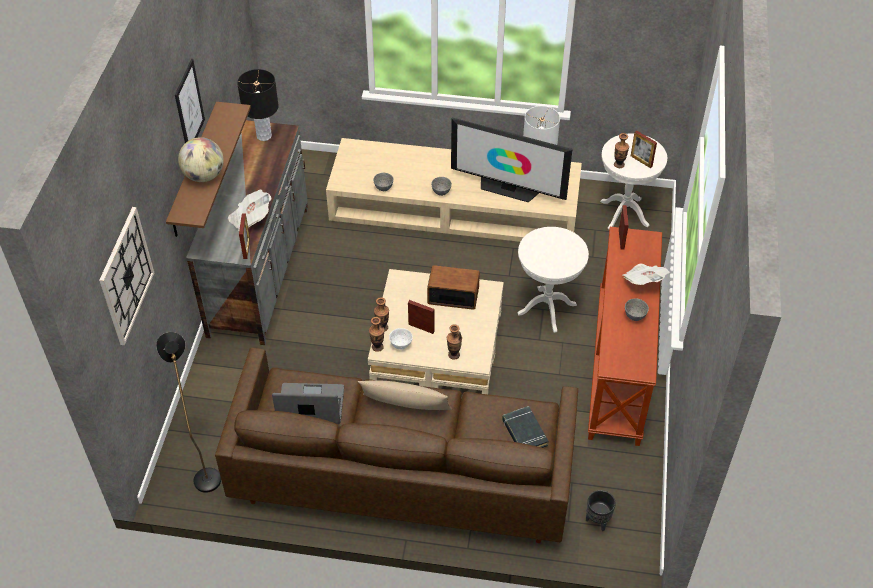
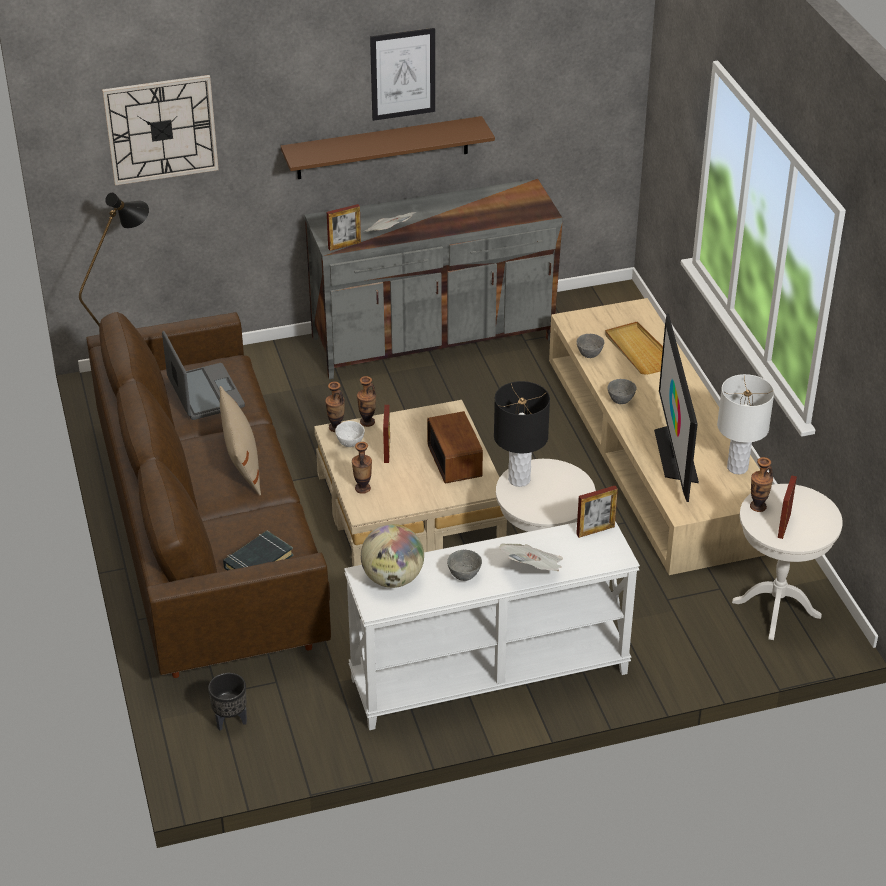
camera: 65 degrees right, 10 degrees down
globe [178,137,224,182] -> globe moved to [361,524,424,588]
black table lamp [237,69,279,141] -> black table lamp moved to [494,381,550,487]
brown console table [588,227,662,446] -> white console table [344,521,640,730]
none -> beige tray [605,322,663,375]

